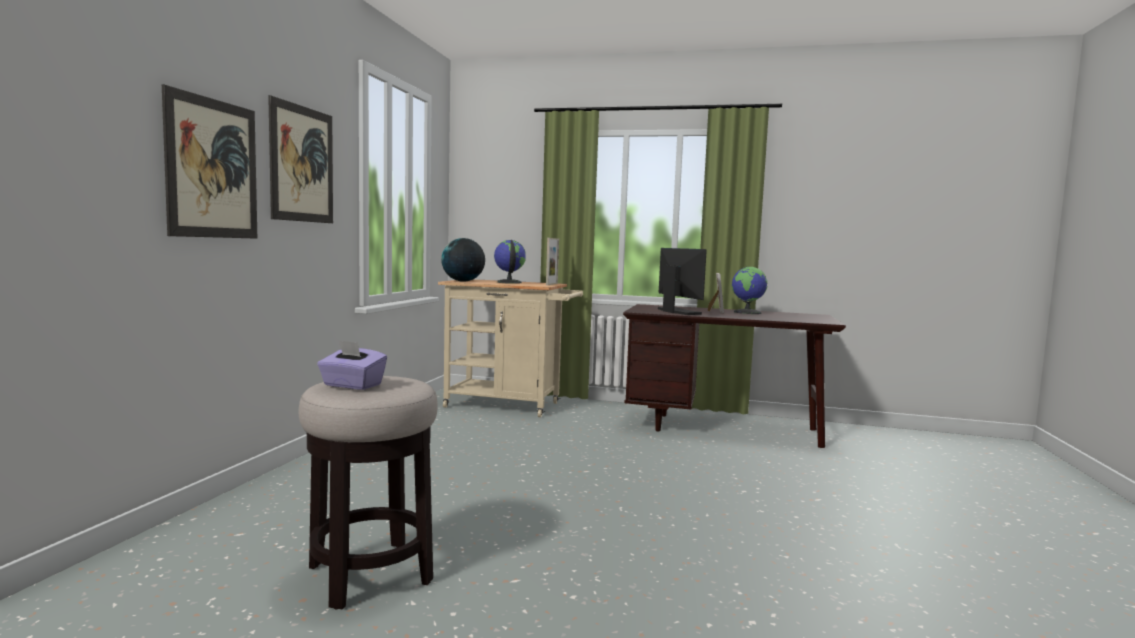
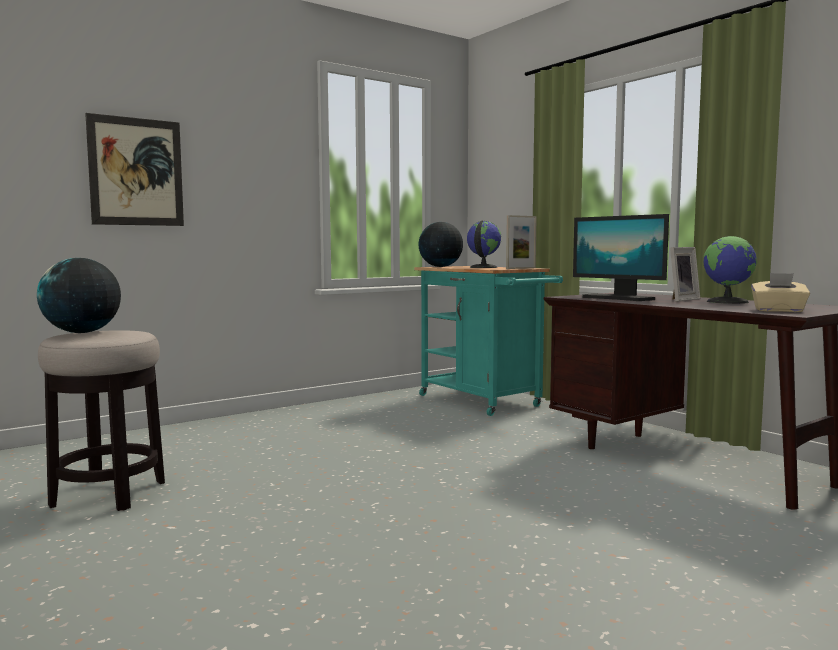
camera: 40 degrees right, 0 degrees up
picture [268,95,333,223] -> none
purple tissue box [317,340,387,390] -> globe [37,258,121,333]
beige cart [438,279,583,417] -> turquoise cart [414,266,563,416]
monitor [658,248,707,315] -> monitor turned 120 degrees clockwise [573,214,669,301]
none -> beige tissue box [751,273,810,312]

